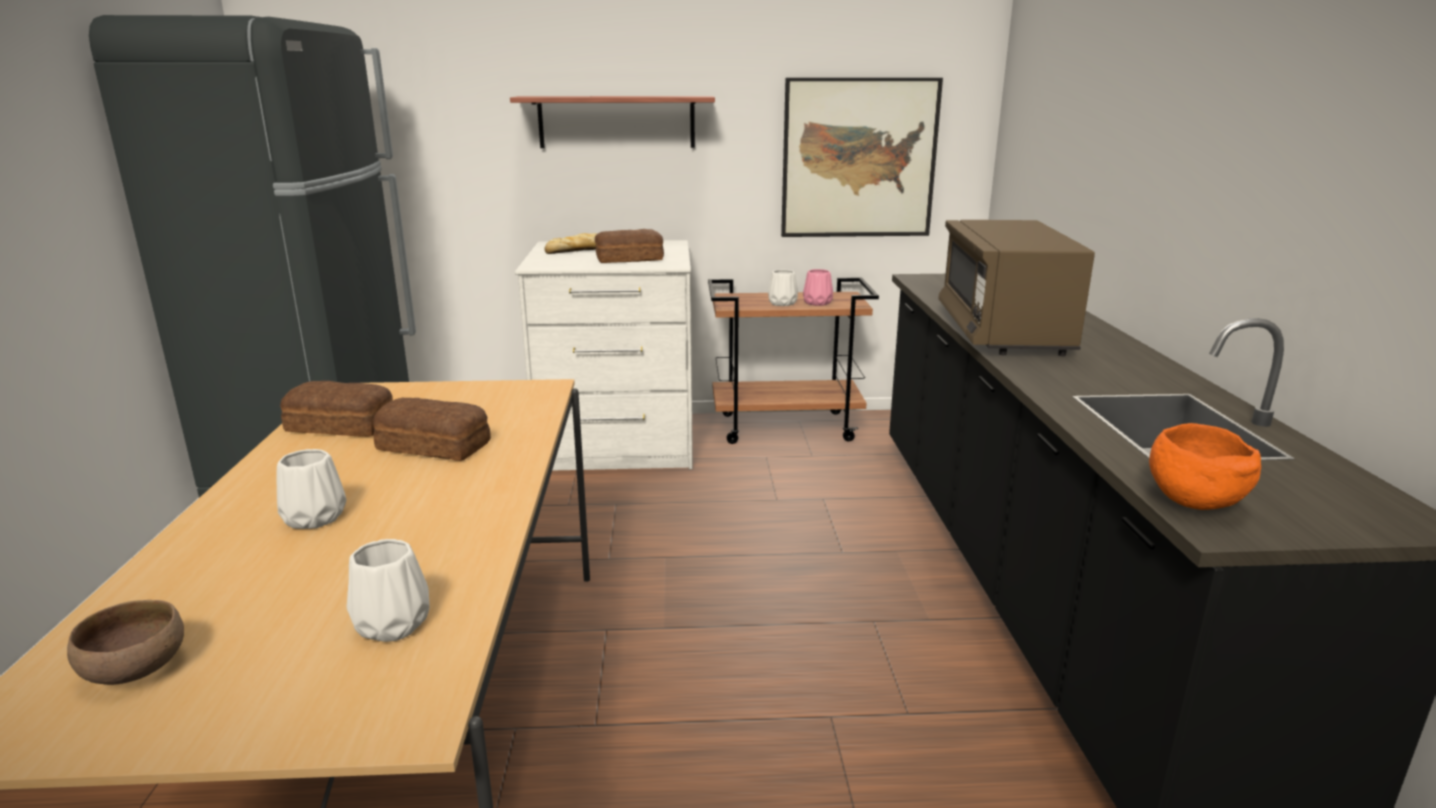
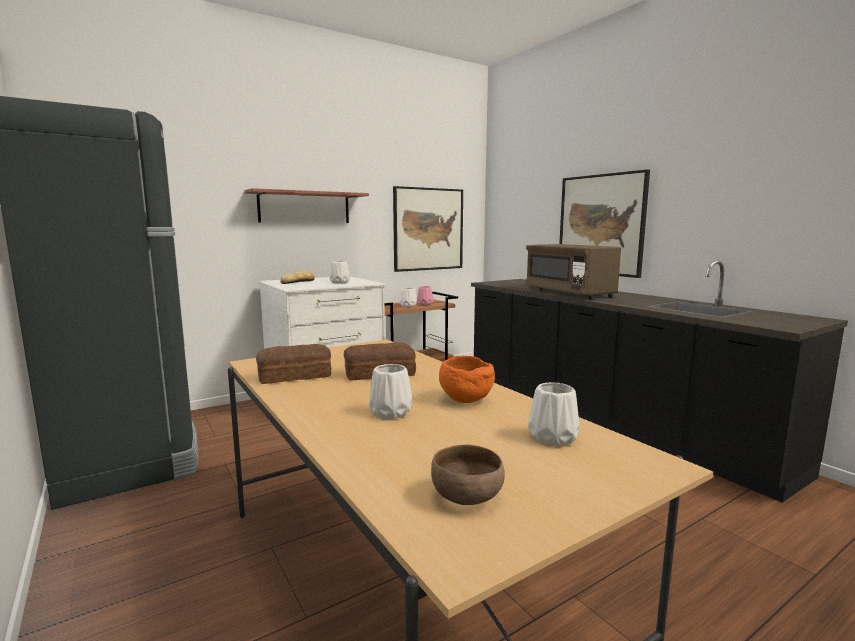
camera: 30 degrees left, 10 degrees down
bread [595,229,664,263] -> white vase [330,261,350,284]
orange bowl [1149,423,1261,510] -> orange bowl moved to [439,356,495,403]
none -> picture [559,169,650,278]

